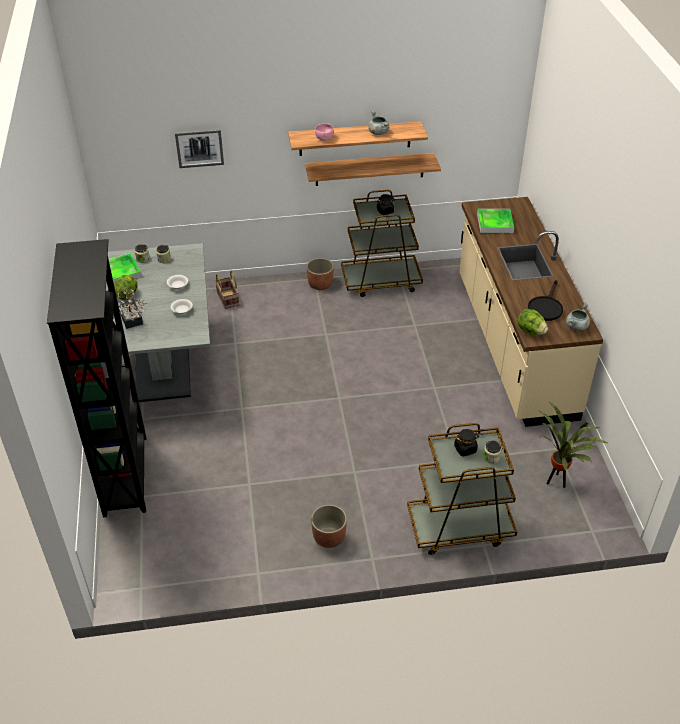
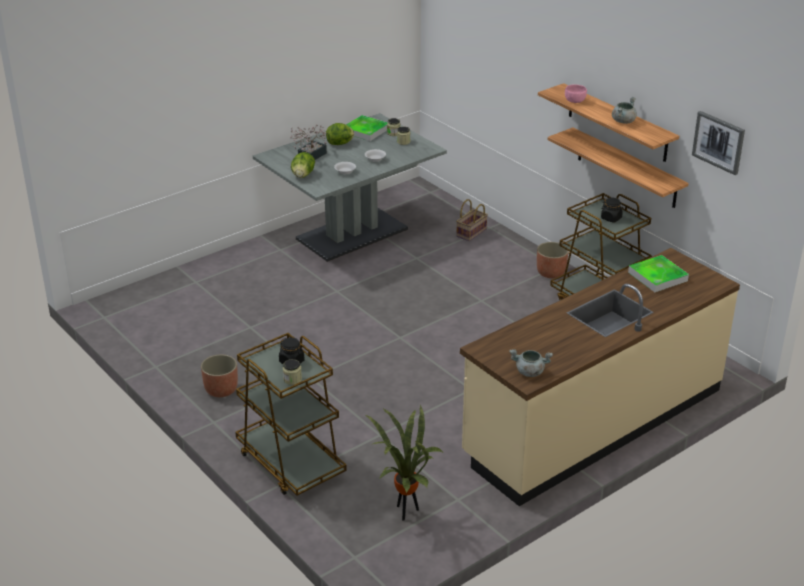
camera: 60 degrees right, 10 degrees down
black bookcase [47,239,146,517] -> none
picture [175,129,224,168] -> picture moved to [692,111,745,175]
lettuce [518,309,548,335] -> lettuce moved to [291,152,315,178]
black frying pan [528,280,563,321] -> none

